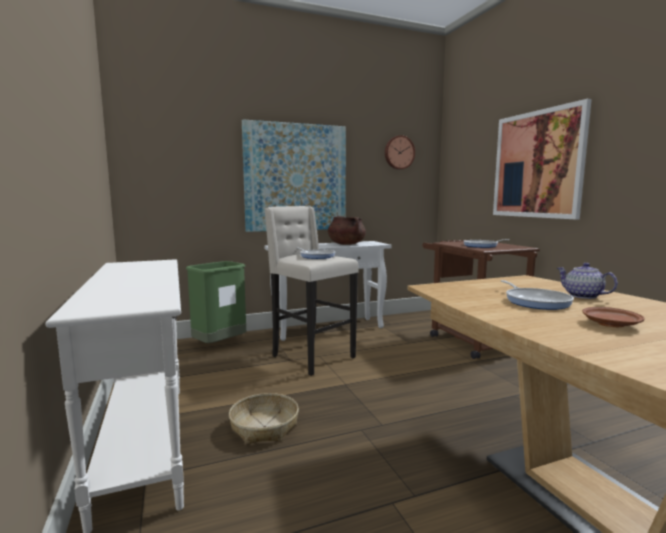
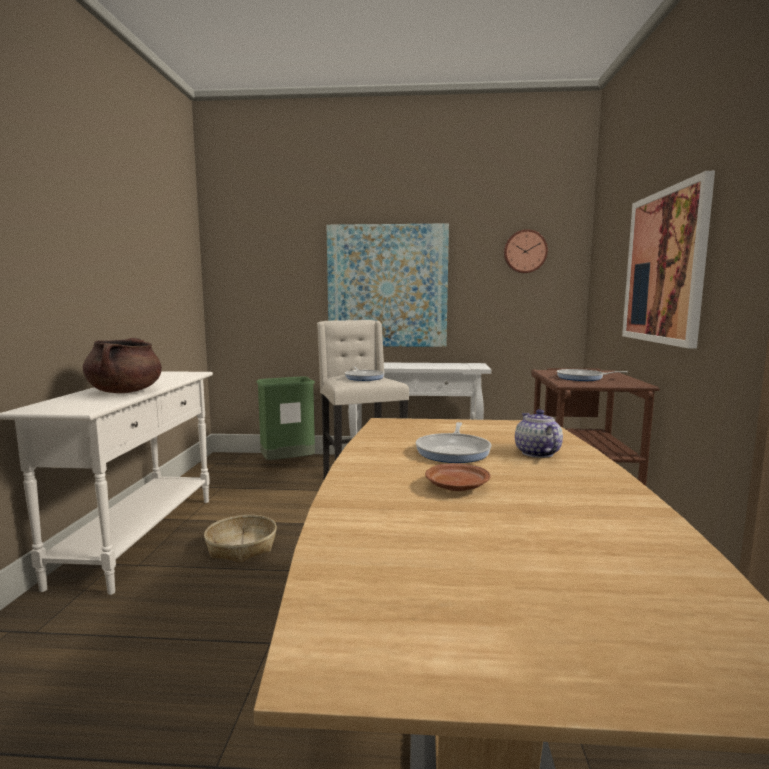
camera: 25 degrees right, 0 degrees up
brown cooking pot [328,216,366,245] -> brown cooking pot moved to [83,338,162,393]

